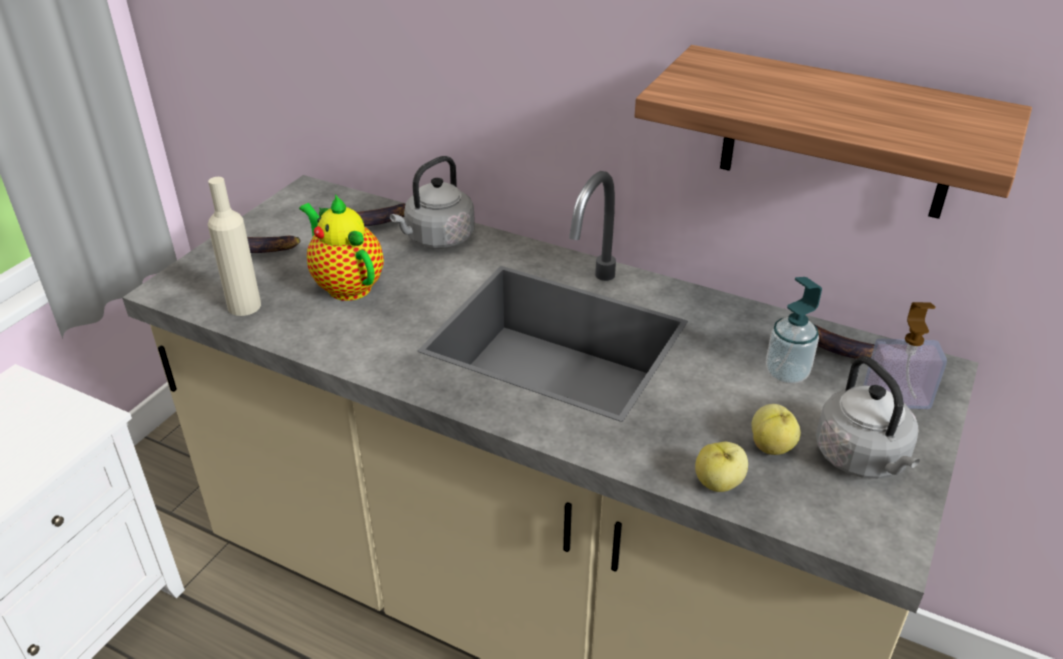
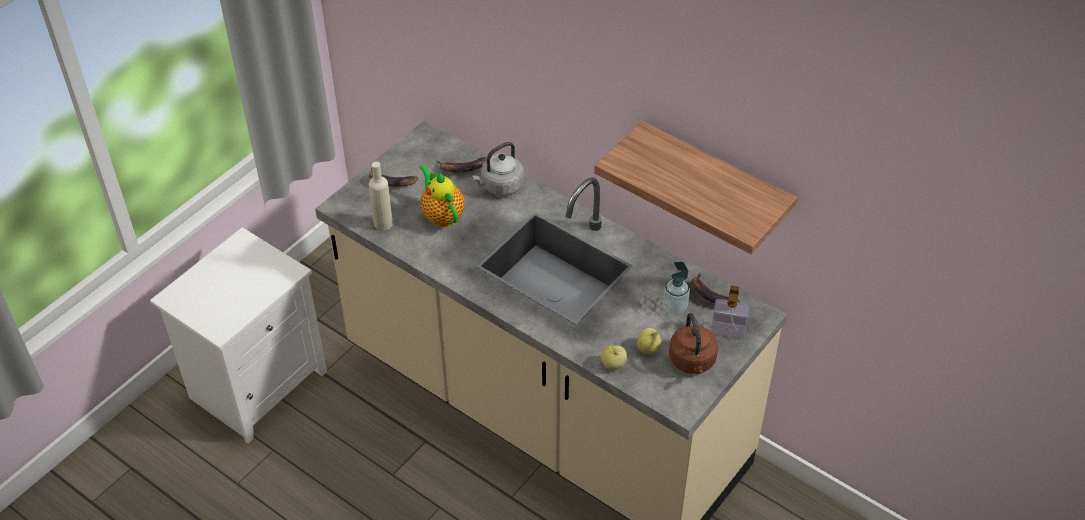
camera: 10 degrees right, 10 degrees up
grey kettle [816,356,920,479] -> brown kettle [669,313,718,374]

